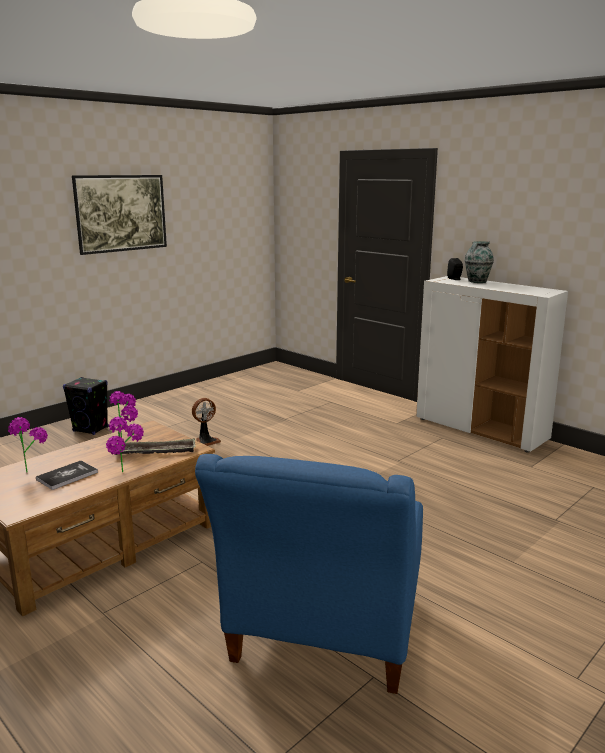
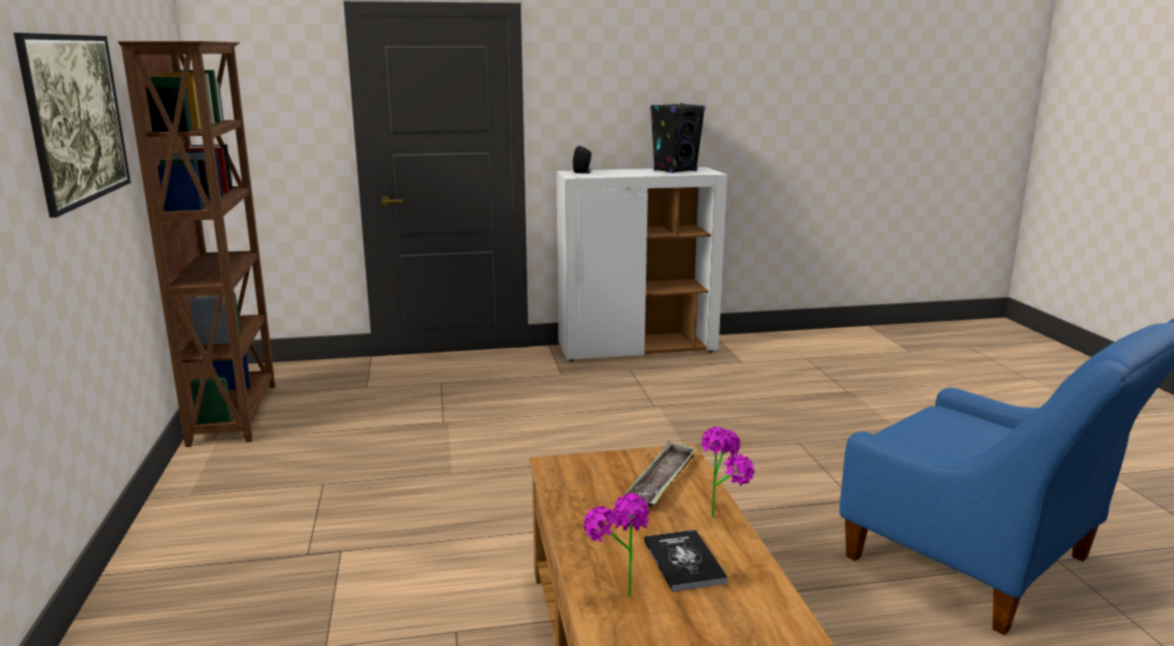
camera: 55 degrees left, 0 degrees up
black speaker [63,377,108,435] -> black speaker moved to [650,103,705,173]
potted plant [109,391,138,437] -> none
fan [192,398,221,446] -> none
vase [465,241,494,283] -> none
none -> brown bookcase [118,41,275,447]

